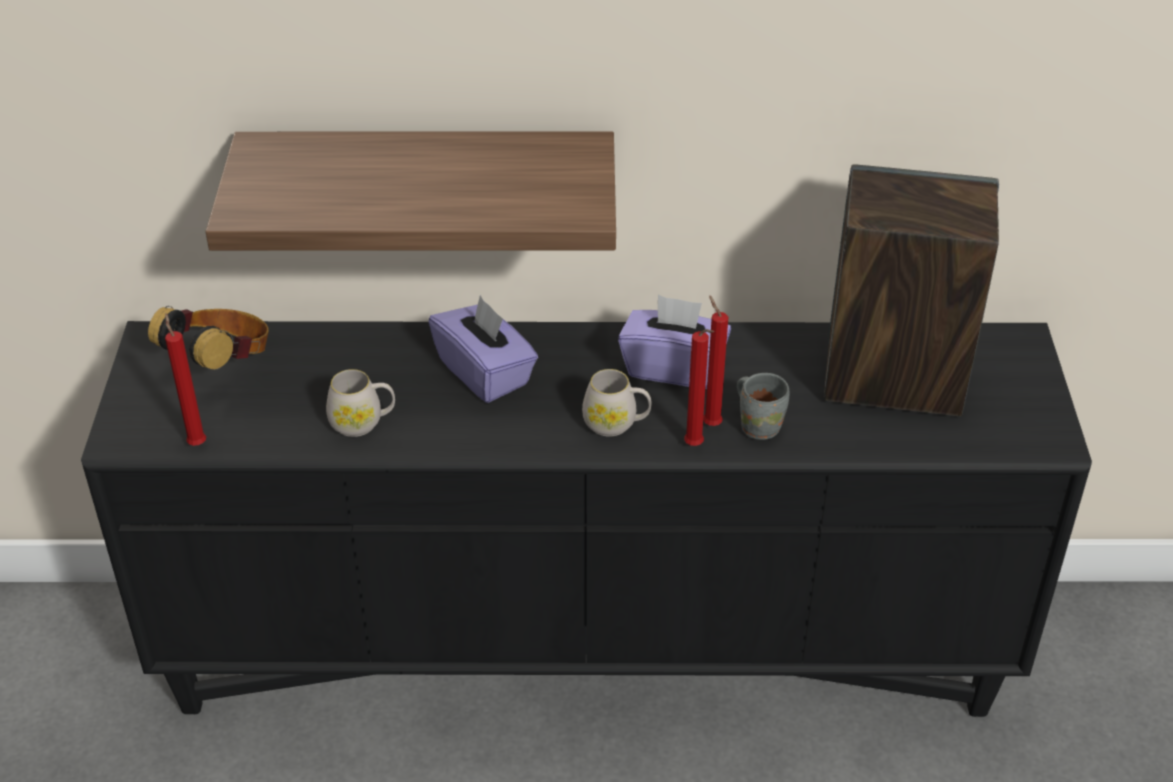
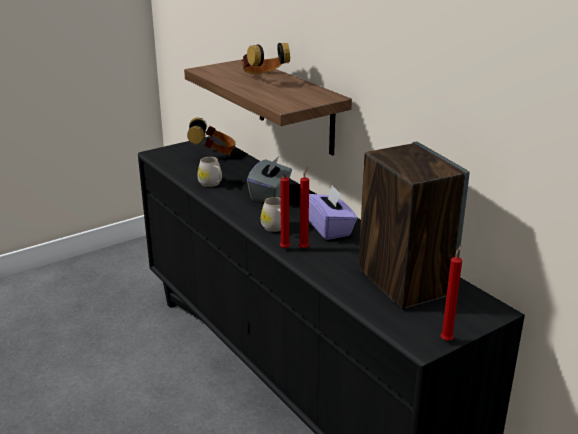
camera: 55 degrees right, 15 degrees down
red candle [165,313,206,446] -> red candle moved to [441,245,462,341]
purple tissue box [428,295,538,403] -> grey tissue box [247,156,292,202]
grey mug [737,373,789,440] -> none
none -> headphones [242,43,290,74]

